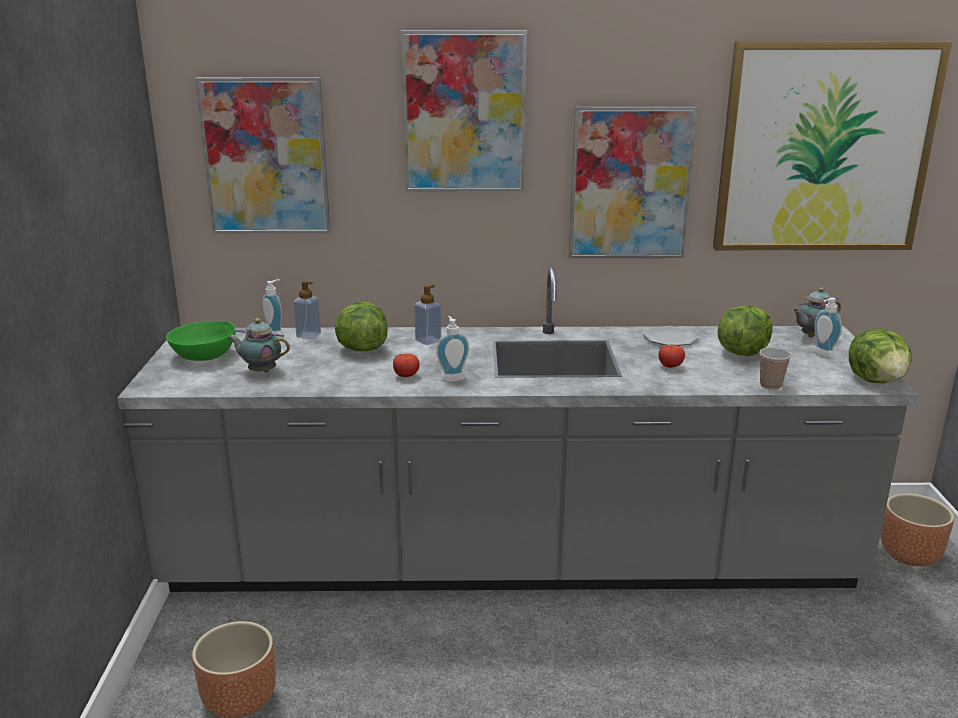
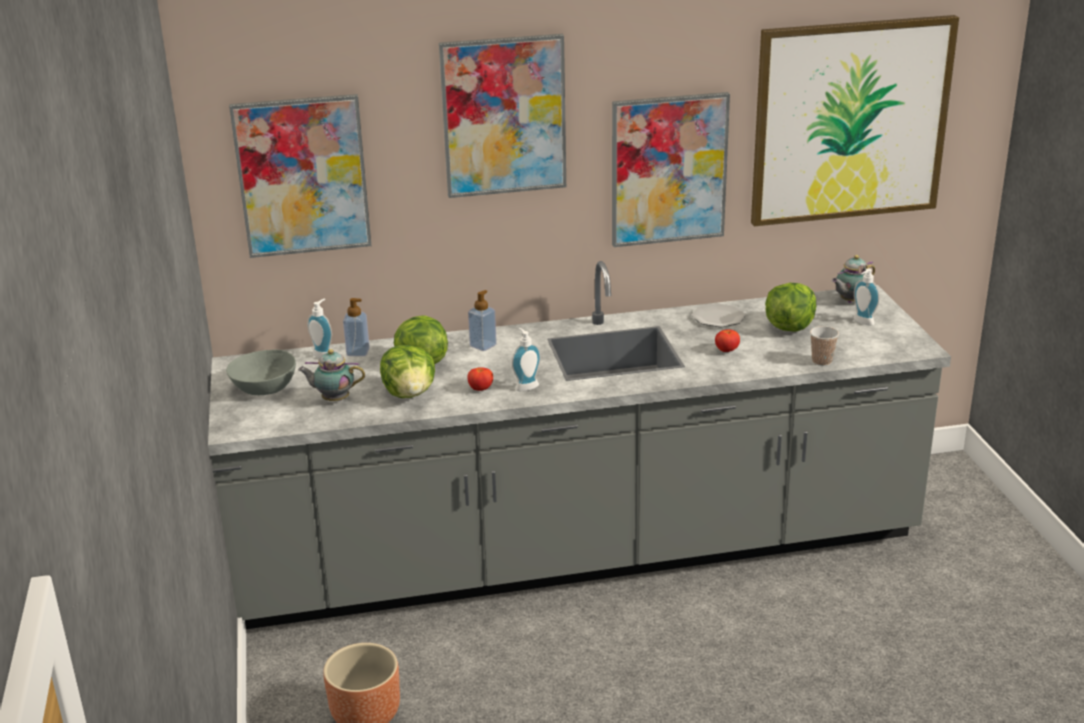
camera: 10 degrees left, 5 degrees up
green bowl [166,321,235,361] -> grey bowl [226,350,296,395]
lettuce [849,329,912,383] -> lettuce moved to [380,345,435,398]
brown planter [881,493,954,566] -> none

